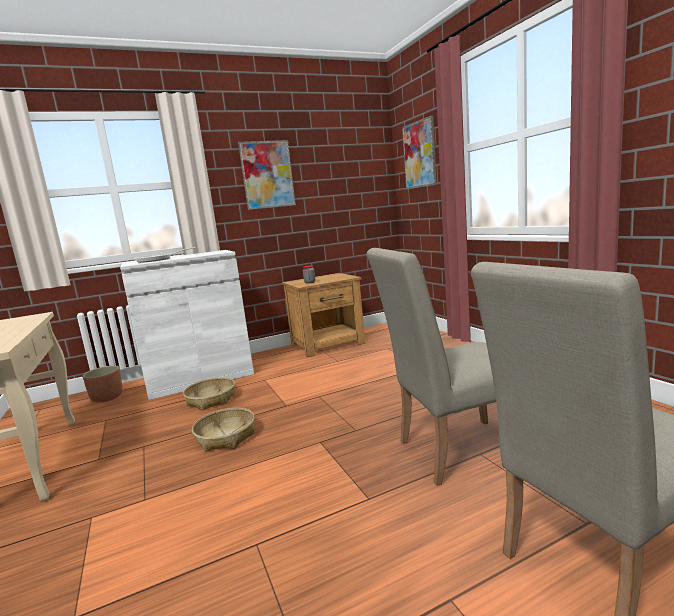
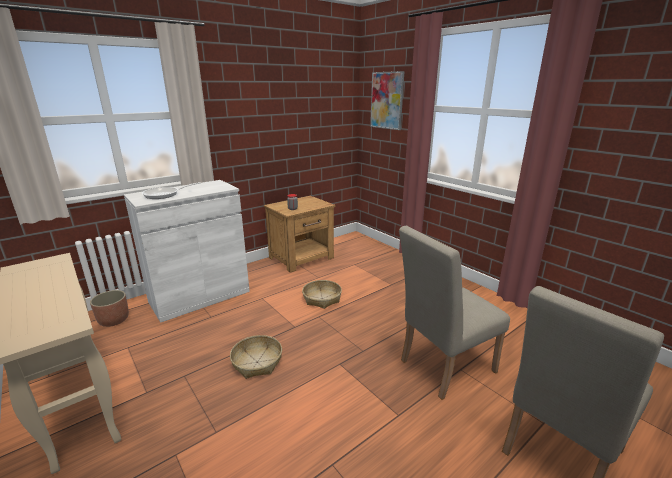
camera: 15 degrees left, 10 degrees up
basket [183,377,235,410] -> basket moved to [302,280,342,309]
picture [238,140,296,210] -> none

